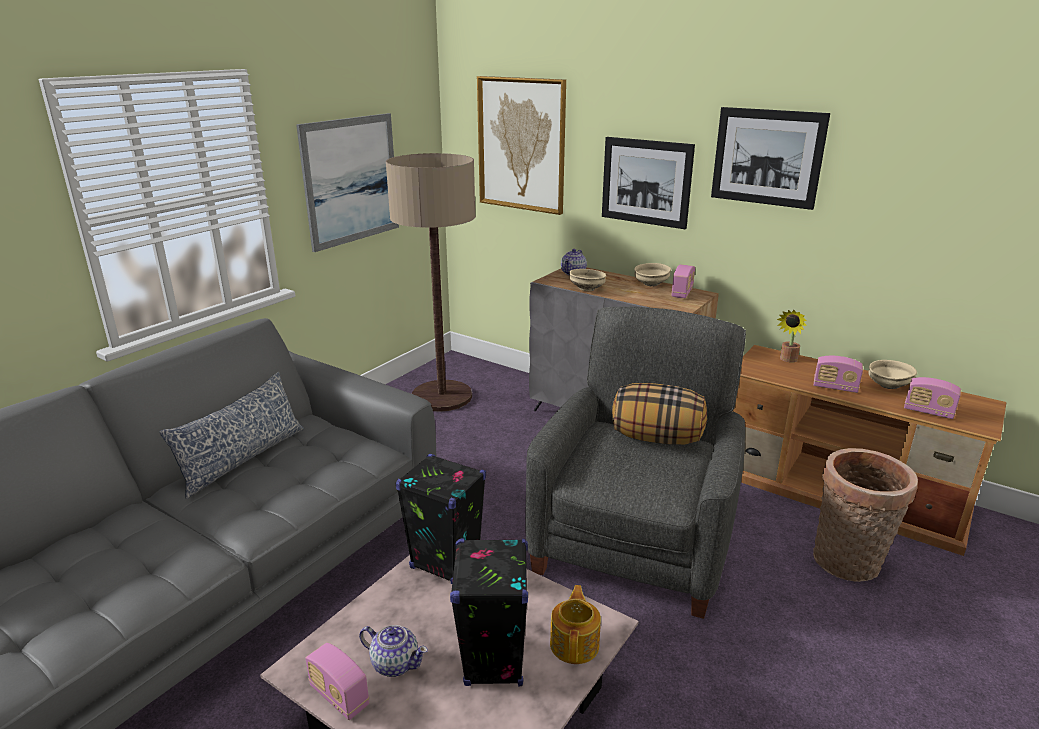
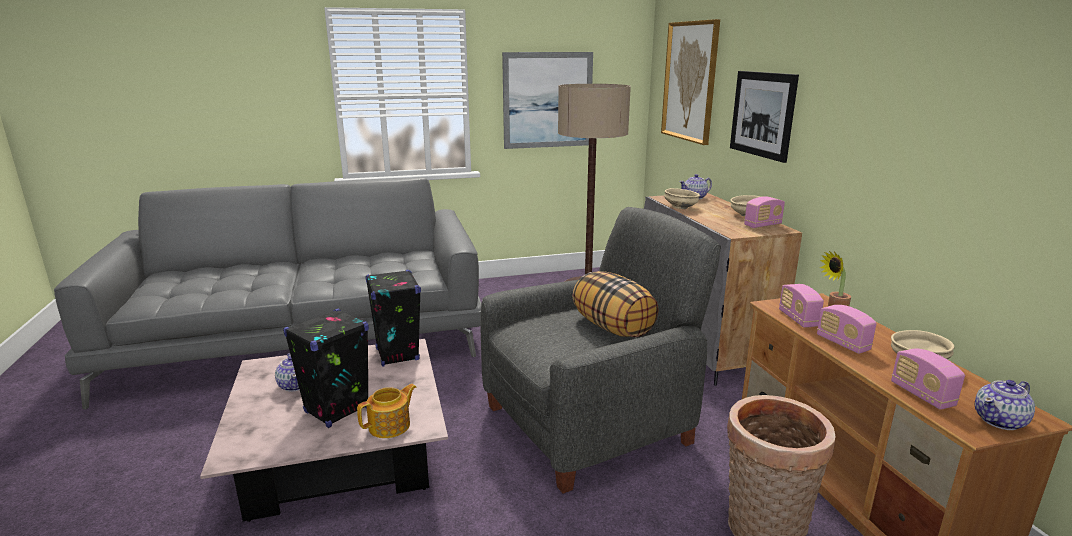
camera: 40 degrees right, 5 degrees down
pillow [159,372,304,499] -> none
radio [305,643,369,720] -> radio moved to [779,284,824,327]
picture [711,107,830,210] -> none
none -> teapot [975,380,1035,430]

